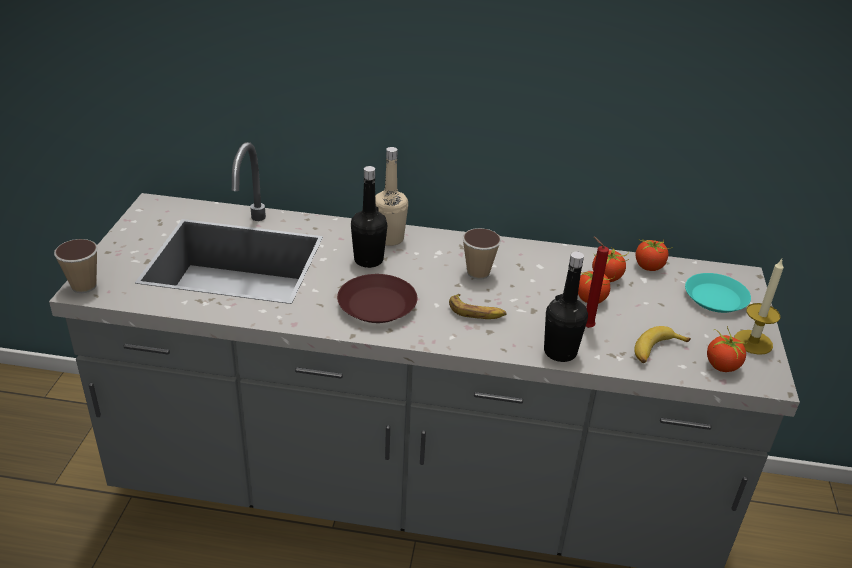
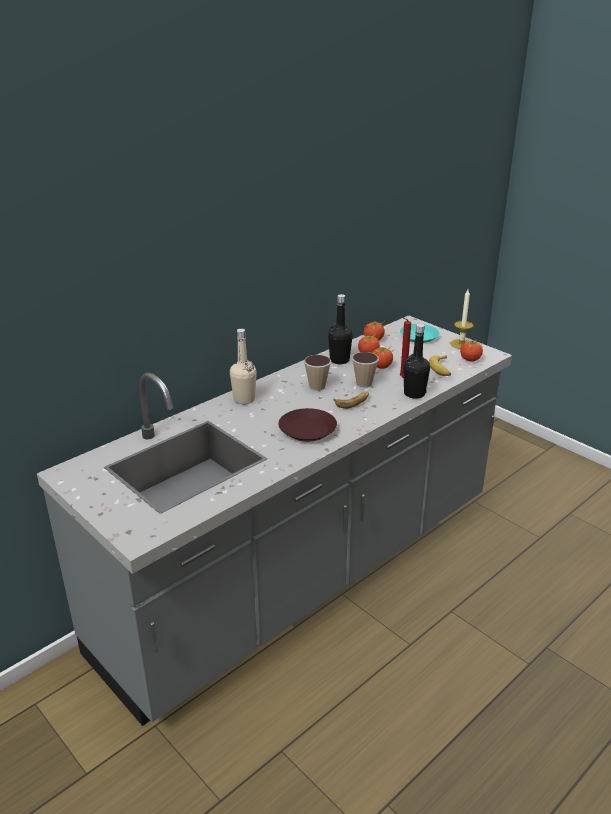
camera: 50 degrees left, 5 degrees down
cup [54,239,98,293] -> cup moved to [352,352,379,388]
black bottle [351,166,387,268] -> black bottle moved to [328,294,353,364]

